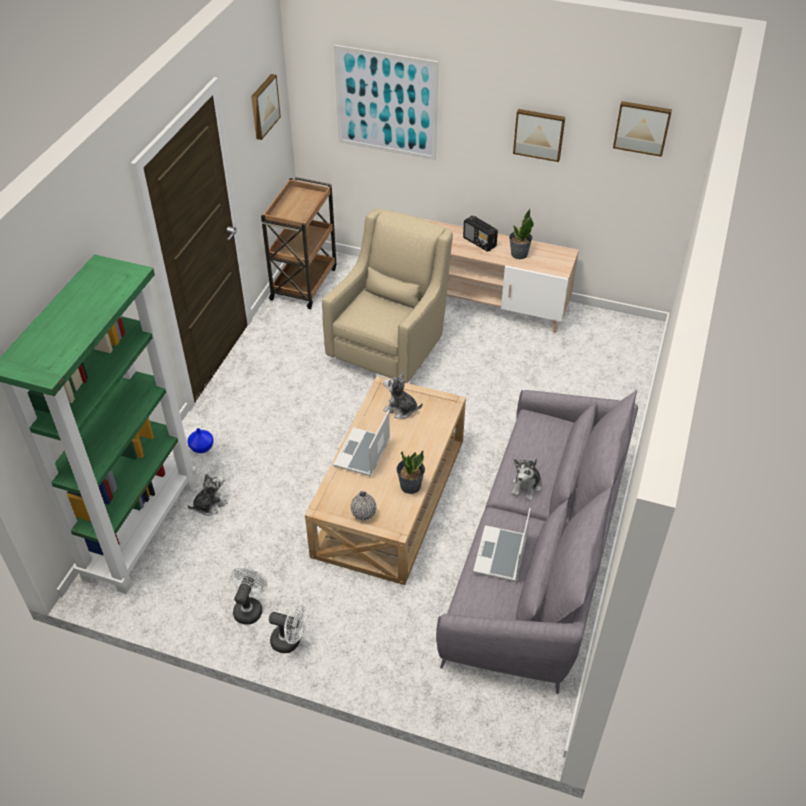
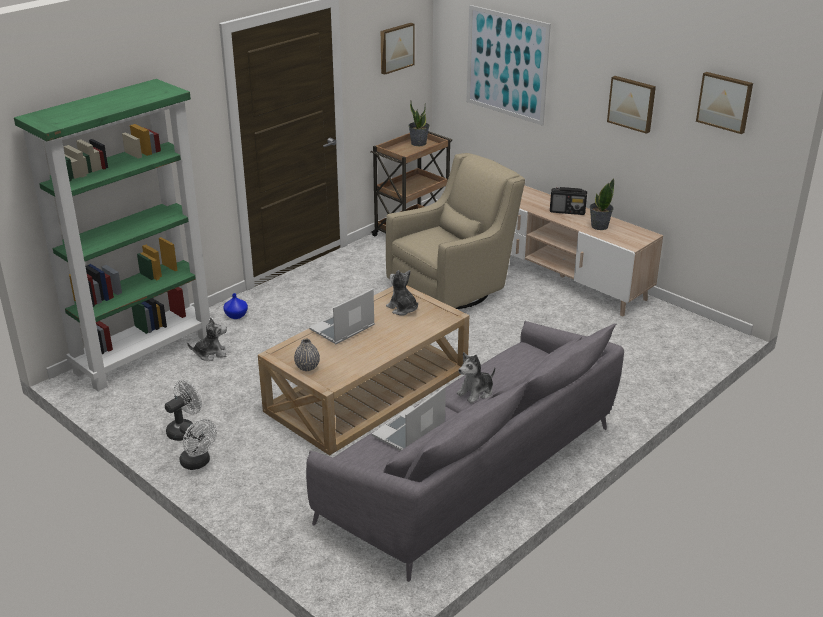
camera: 25 degrees right, 15 degrees down
potted plant [396,450,425,494] -> potted plant moved to [409,100,429,146]
radio [463,216,498,252] -> radio turned 60 degrees counterclockwise [550,187,587,215]

